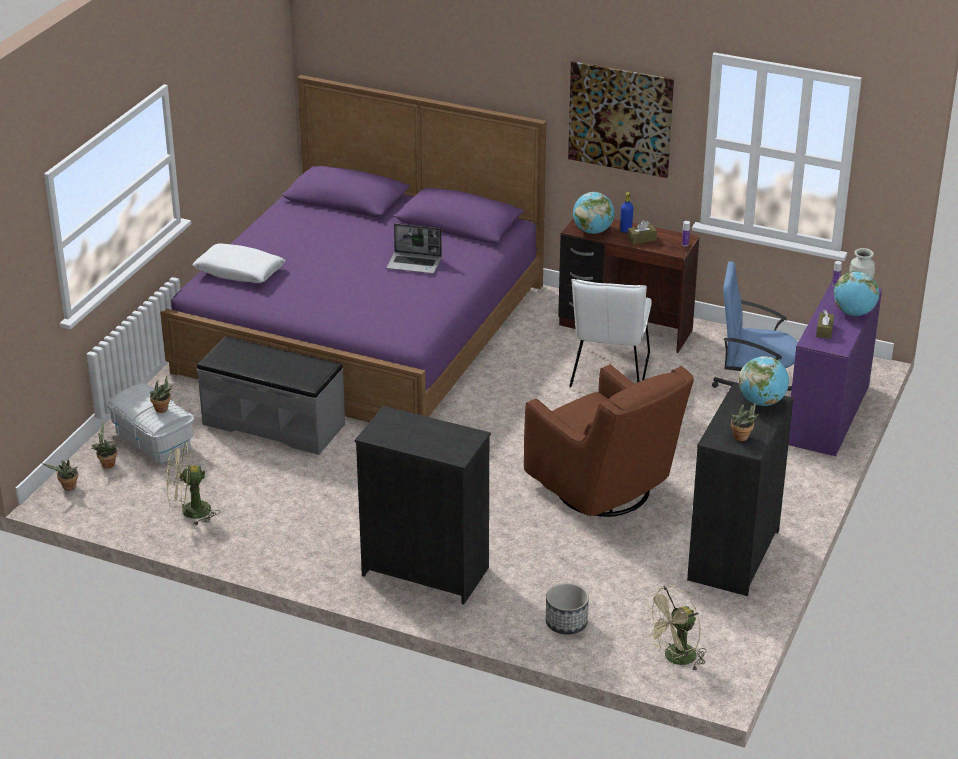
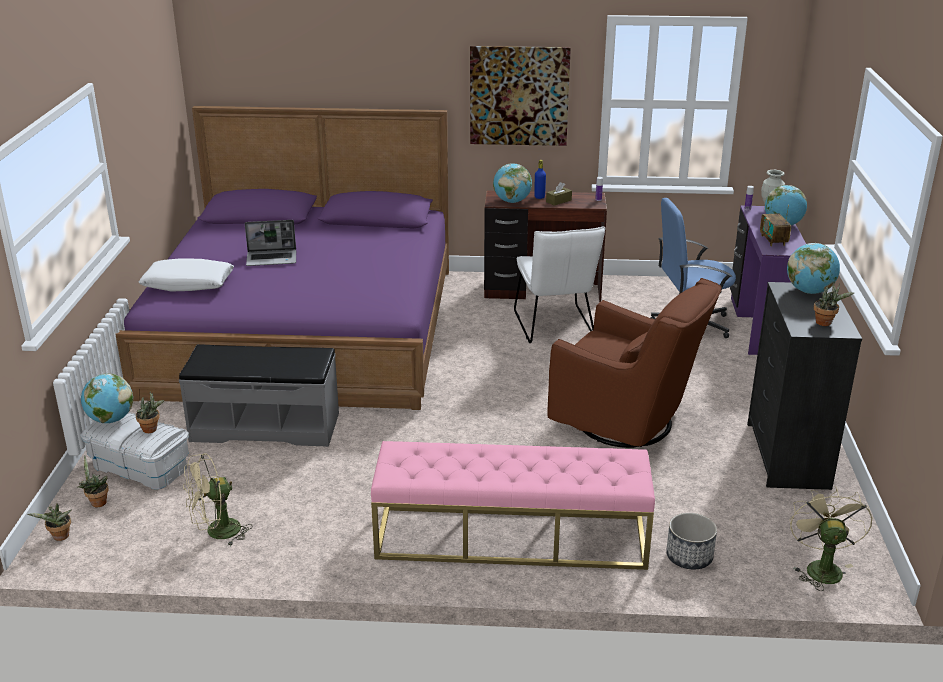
camera: 20 degrees left, 5 degrees down
black dresser [355,406,491,605] -> pink bench [371,441,655,570]
laptop [387,223,442,274] -> laptop moved to [245,220,296,266]
beige fan [643,585,706,671] -> beige fan turned 150 degrees clockwise [790,486,873,591]
brown tissue box [816,310,834,339] -> radio [760,205,791,246]
none -> globe [81,373,133,423]

